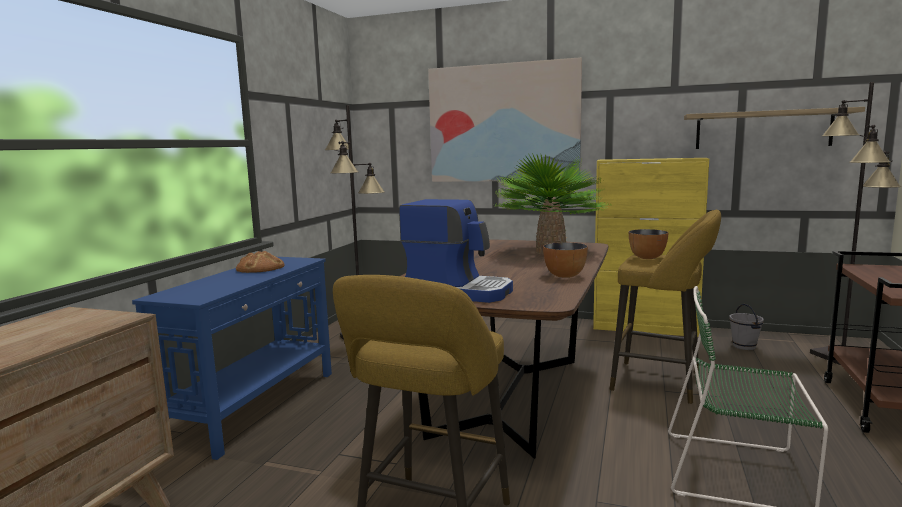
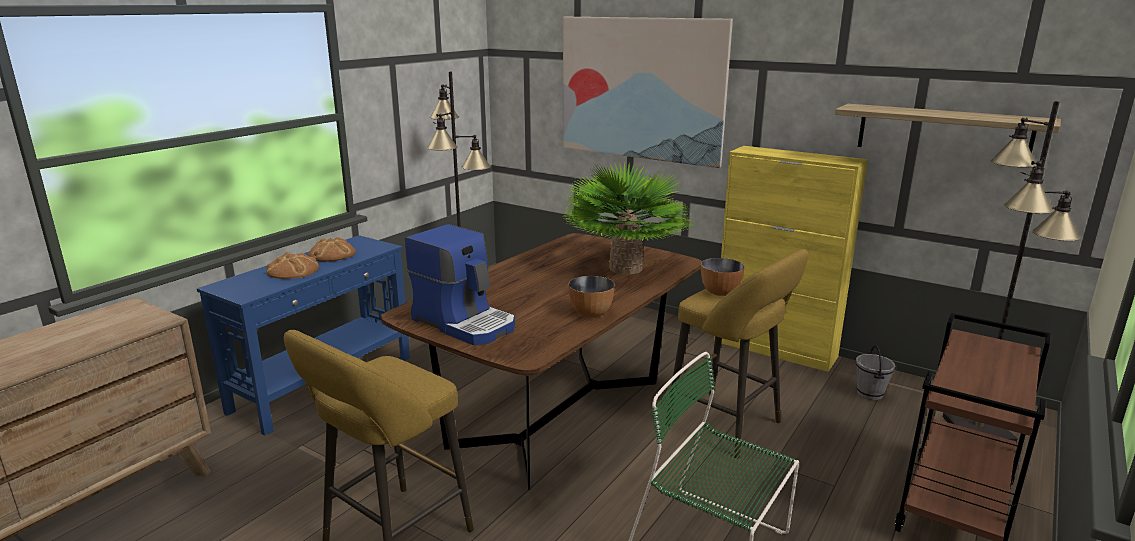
camera: 15 degrees right, 10 degrees up
none -> bread [266,252,319,279]

